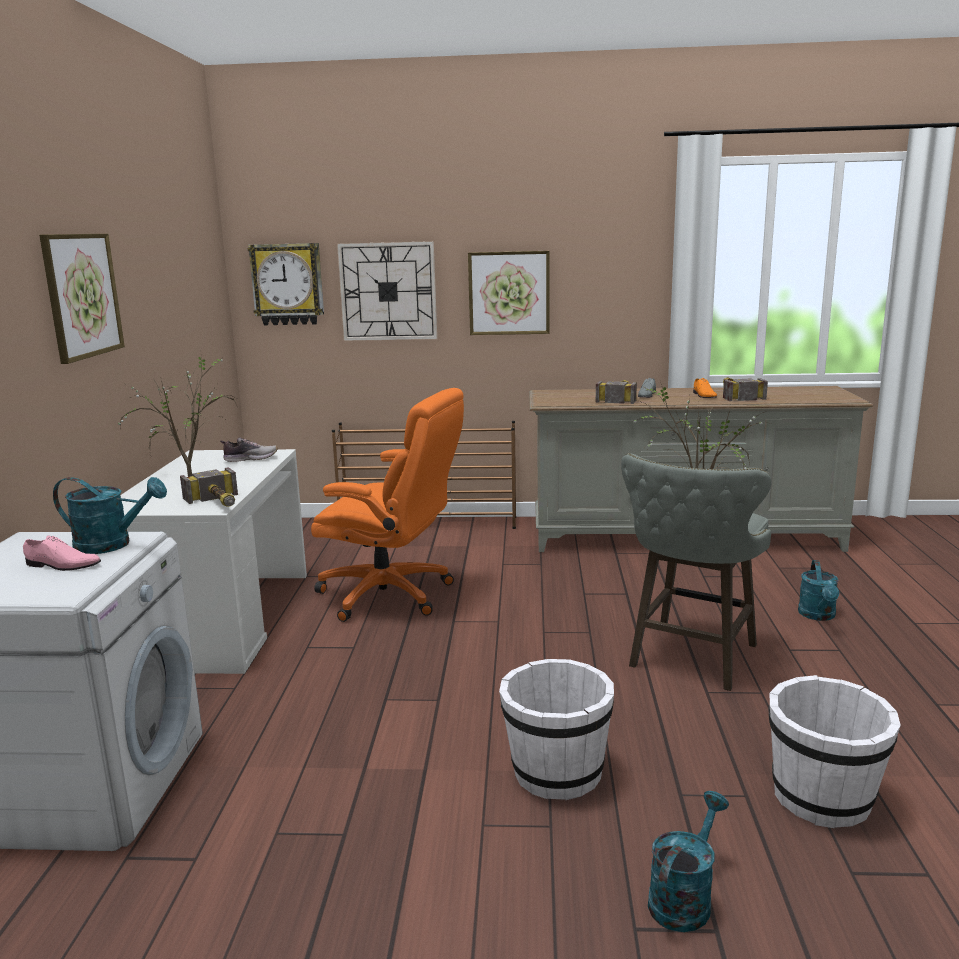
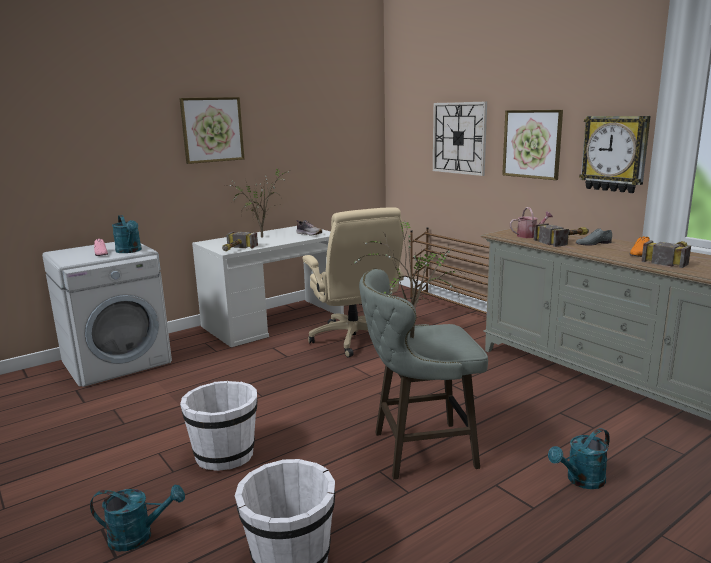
camera: 50 degrees right, 0 degrees up
wall clock [248,243,324,325] -> wall clock moved to [579,116,651,193]
orange office chair [311,388,464,622] -> beige office chair [302,208,404,358]
none -> watering can [510,207,553,238]

